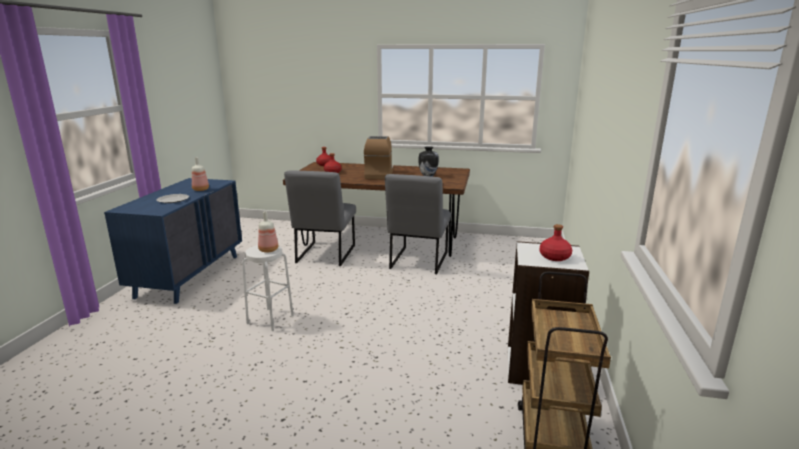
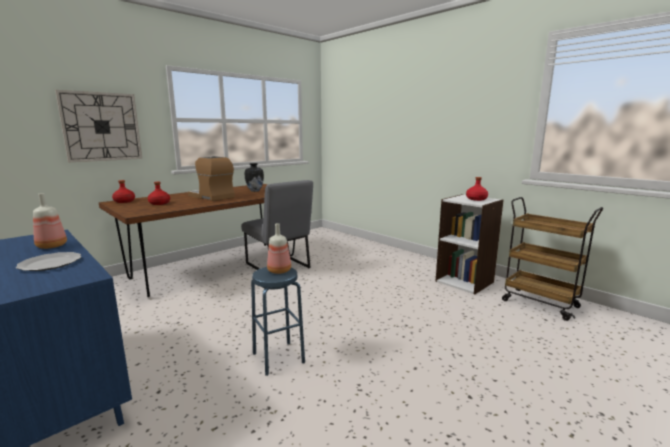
camera: 55 degrees left, 5 degrees down
white stool [242,245,294,331] -> blue stool [251,267,305,376]
grey chair [284,170,356,266] -> none
none -> wall clock [55,90,142,162]

